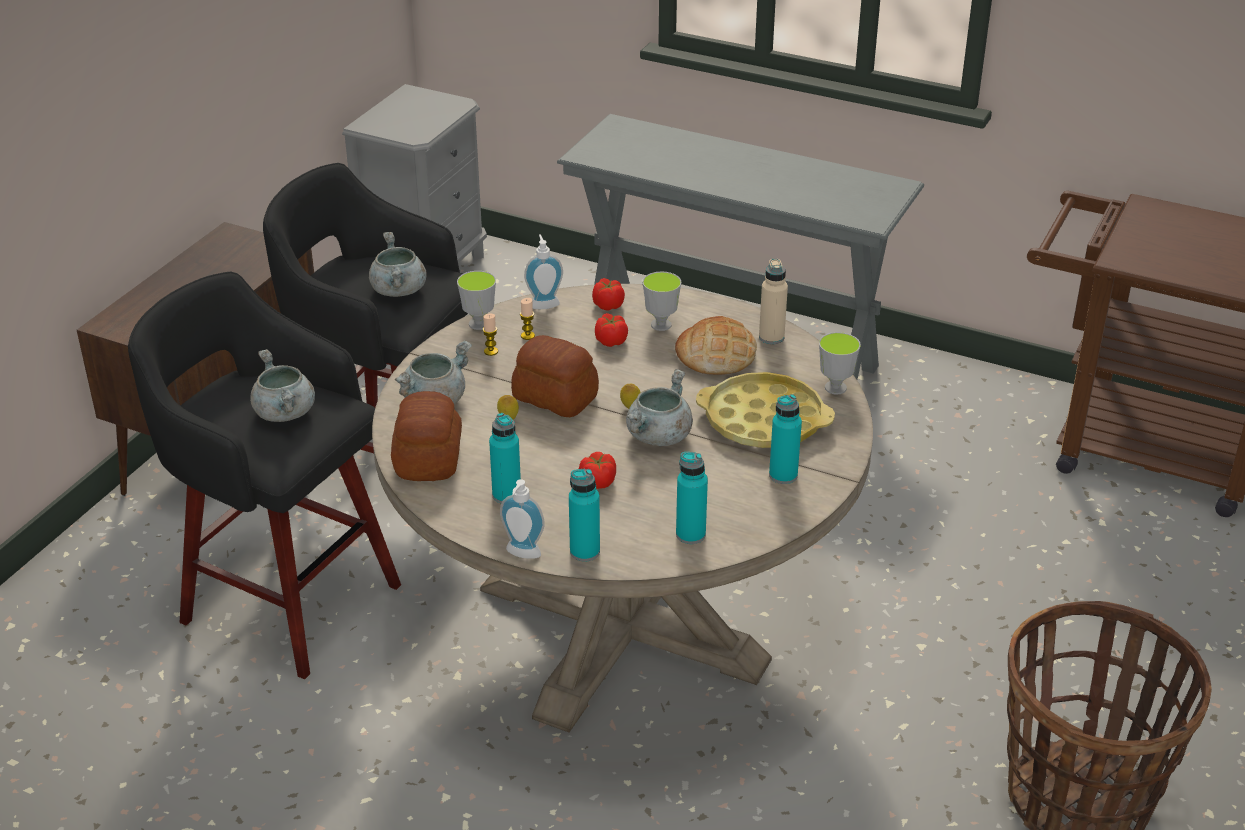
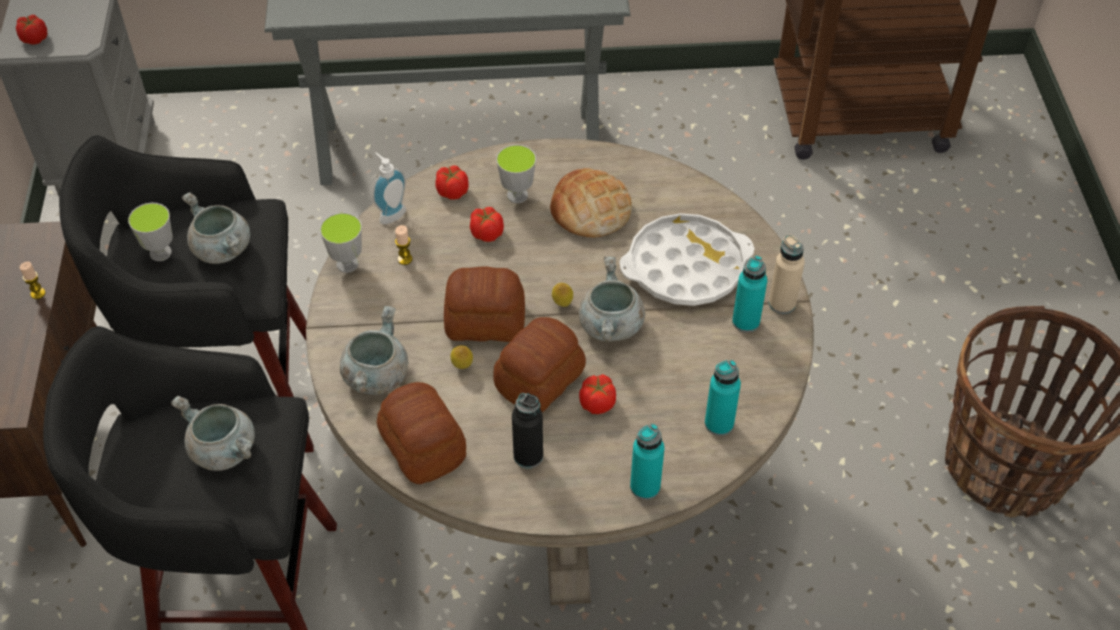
camera: 30 degrees left, 15 degrees up
candle [483,313,498,356] -> candle moved to [20,262,46,299]
turquoise bottle [489,413,521,503] -> black bottle [512,393,543,469]
soap dispenser [500,479,545,559] -> none
yellow tray [696,372,835,448] -> white tray [620,213,754,306]
beige bottle [759,259,788,344] -> beige bottle moved to [769,234,805,314]
cup [819,332,860,395] -> cup moved to [128,203,173,261]
none -> tomato [16,15,47,44]
none -> bread [493,317,586,412]

